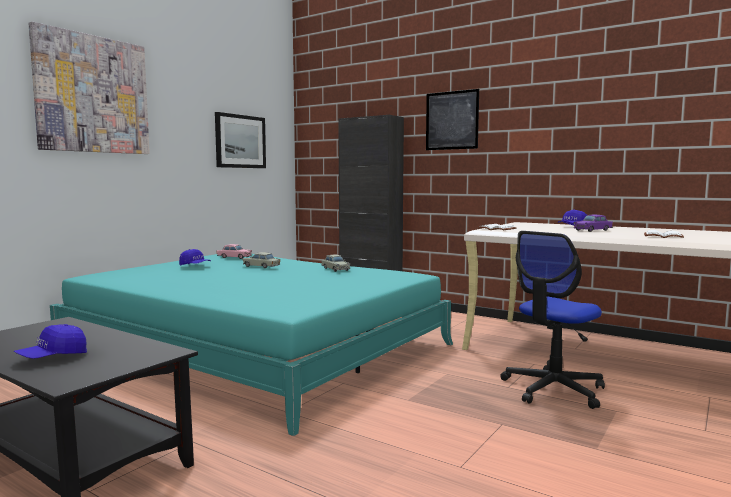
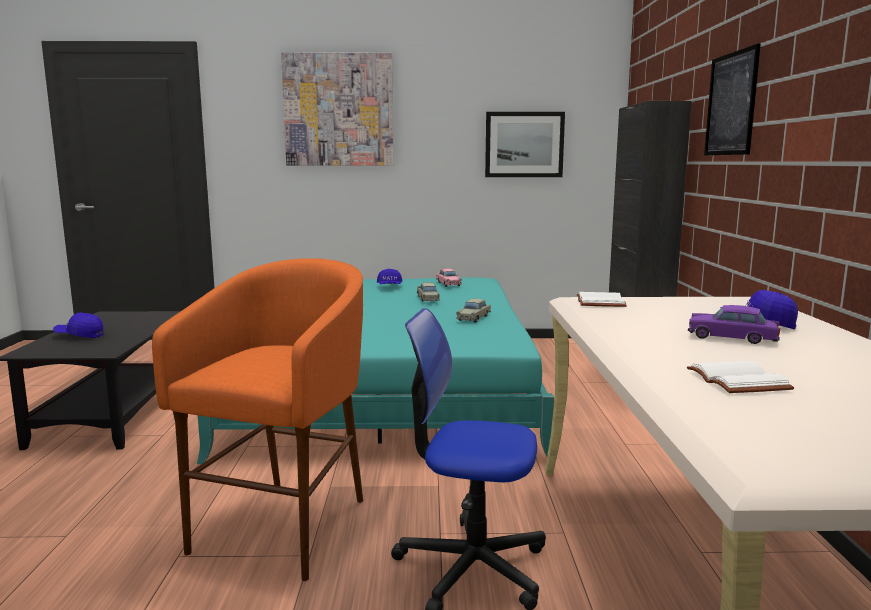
camera: 55 degrees right, 5 degrees up
none -> orange stool [152,258,363,581]

